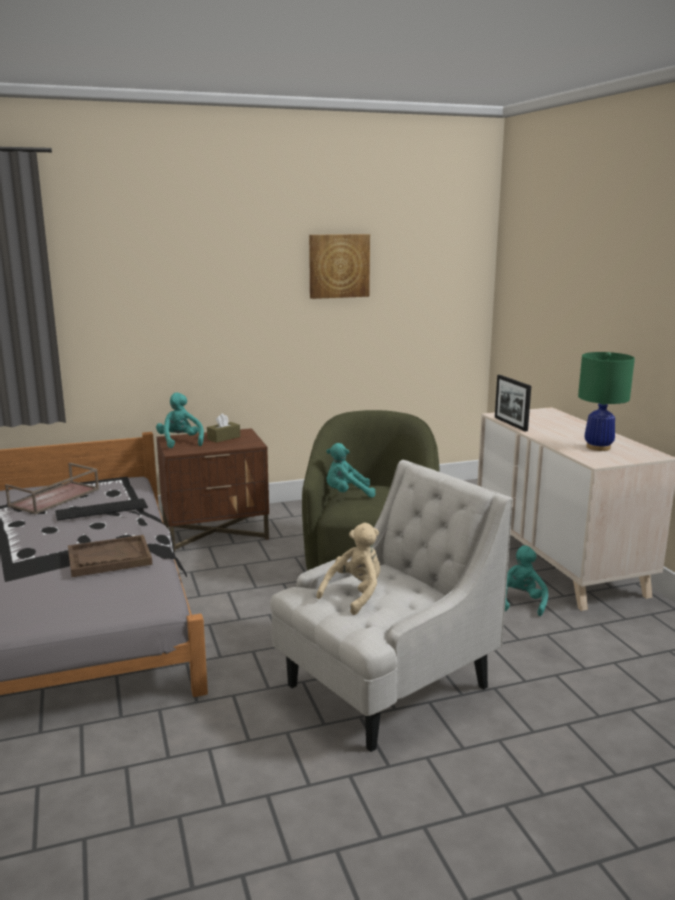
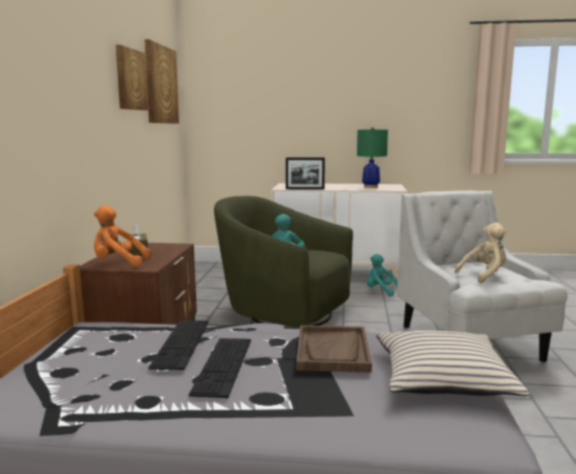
camera: 65 degrees left, 5 degrees down
brown tray [5,463,99,514] -> none
turquoise plush toy [156,392,204,448] -> orange plush toy [94,205,151,267]
beige plush toy [316,523,380,615] -> beige plush toy turned 90 degrees clockwise [454,223,507,283]
none -> picture [145,39,179,124]
none -> keyboard [189,338,251,398]
none -> beige pillow [376,330,530,396]

